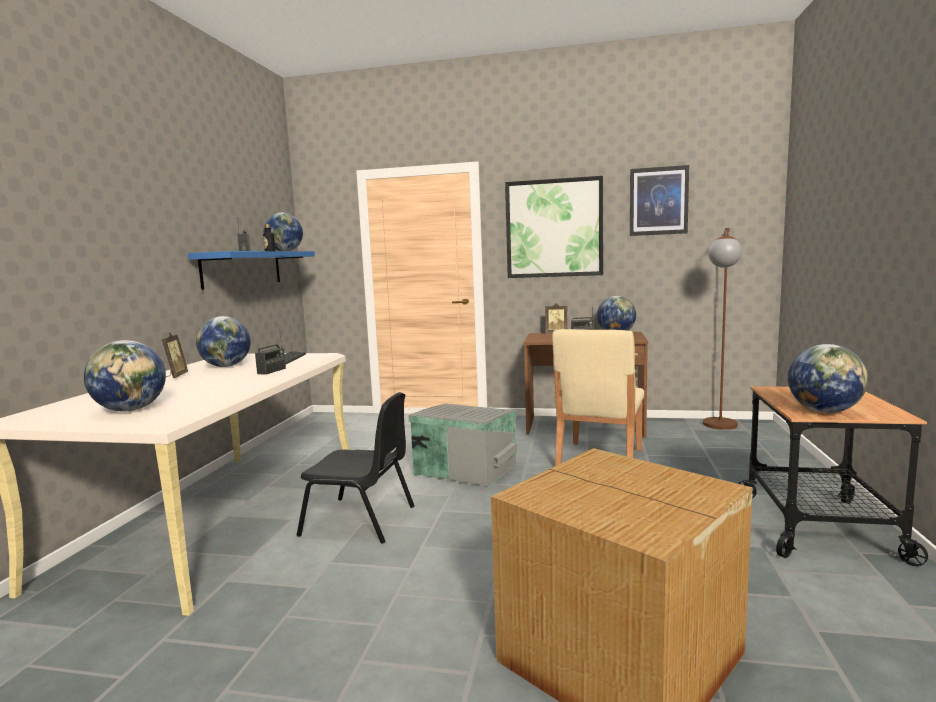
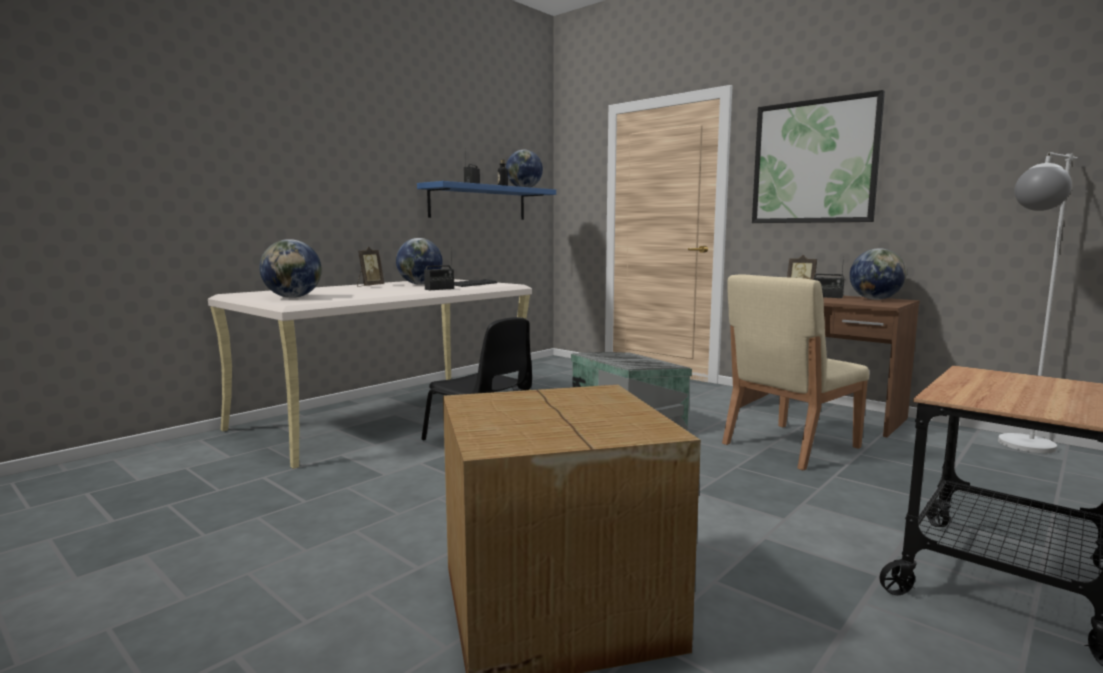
camera: 30 degrees right, 0 degrees up
picture [630,165,689,236] -> none
brown floor lamp [703,228,742,430] -> white floor lamp [998,152,1078,453]
globe [788,344,868,413] -> none

